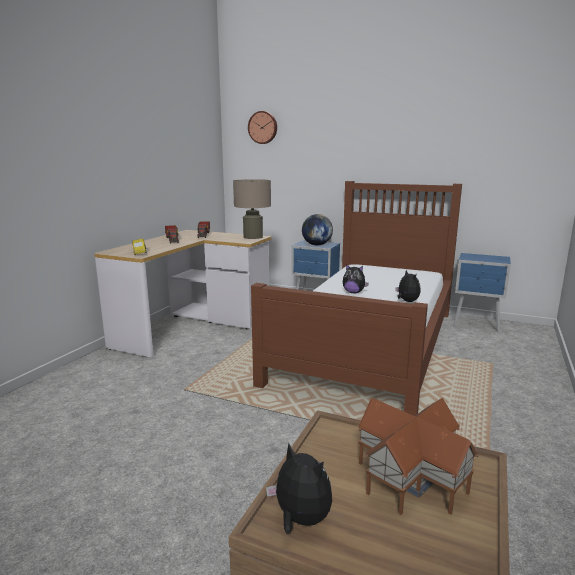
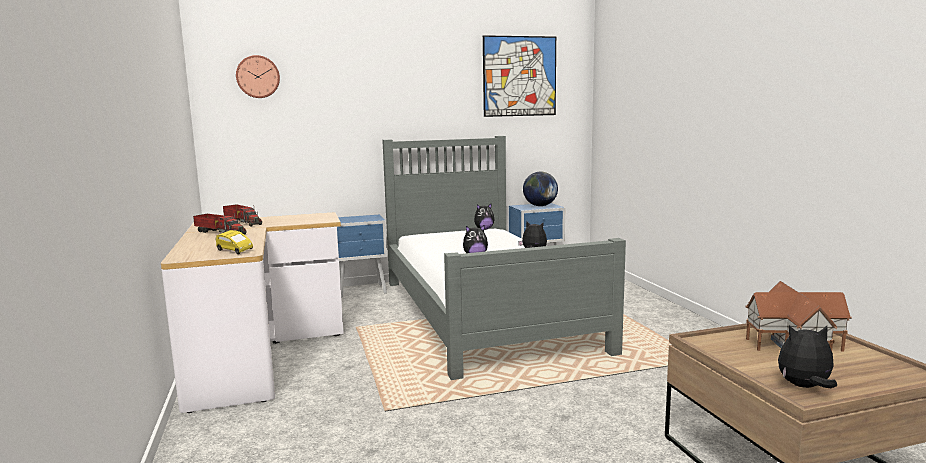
camera: 40 degrees left, 5 degrees down
beige table lamp [233,179,271,239] -> none
brown bed [251,181,462,416] -> grey bed [382,136,626,380]
globe [302,214,333,246] -> globe moved to [523,171,558,206]
none -> plush toy [474,203,495,230]
none -> picture [483,35,556,117]

